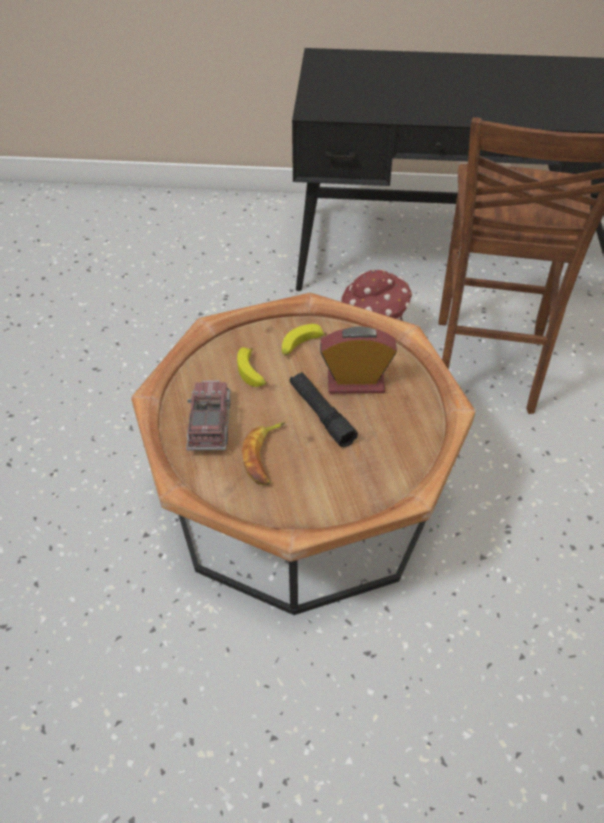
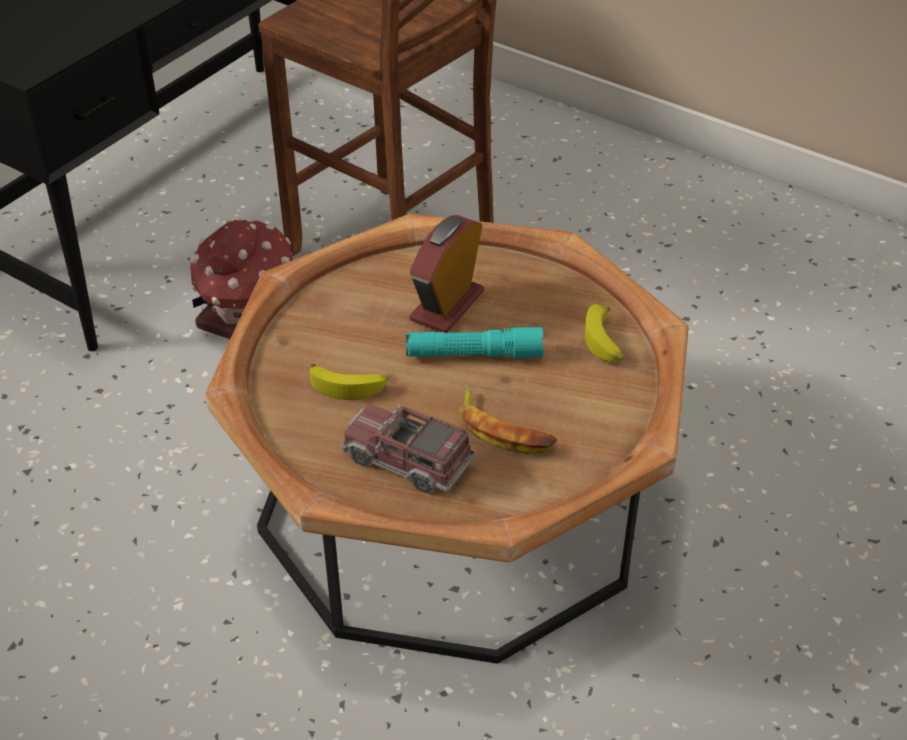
camera: 60 degrees left, 5 degrees down
banana [282,324,327,356] -> banana moved to [585,304,624,362]
black flashlight [290,372,358,447] -> turquoise flashlight [406,327,544,358]

